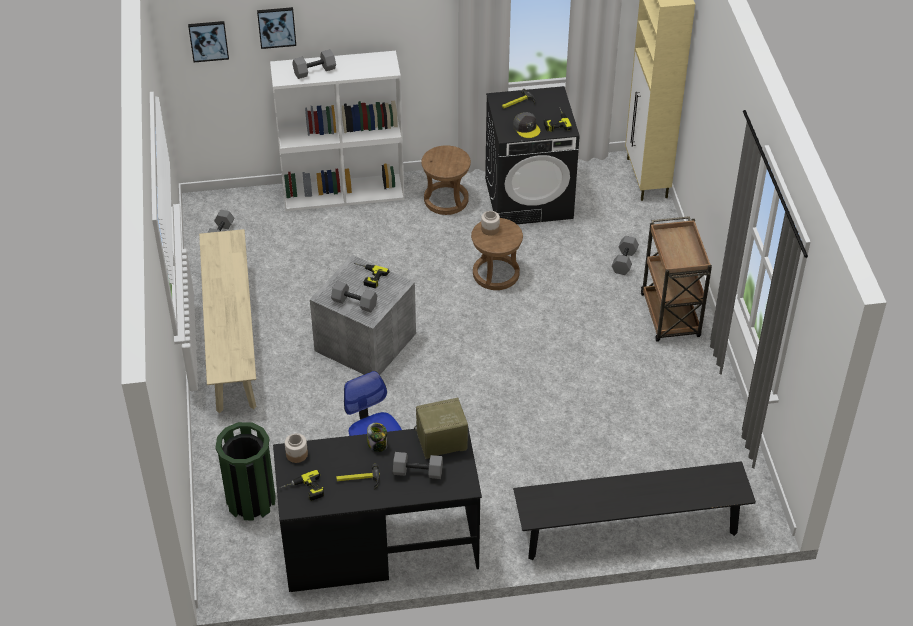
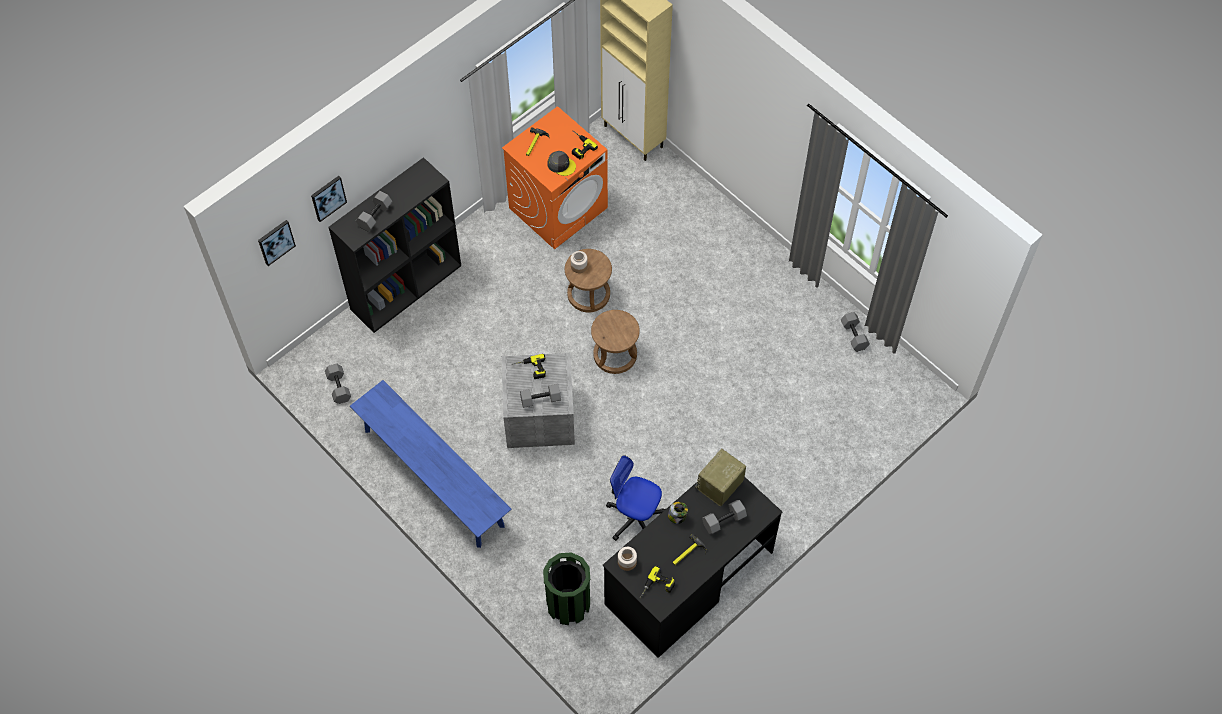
camera: 35 degrees left, 15 degrees up
beige bench [199,229,256,413] -> blue bench [350,380,511,548]
white bookcase [270,51,404,211] -> black bookcase [329,157,461,333]
brown stool [421,145,471,215] -> brown stool moved to [591,310,640,374]
black washing machine [485,86,580,224] -> orange washing machine [502,106,608,249]
black bench [513,461,756,560] -> none
grey dumbbell [612,236,639,275] -> grey dumbbell moved to [841,312,870,352]
brown cart [641,216,712,342] -> none

